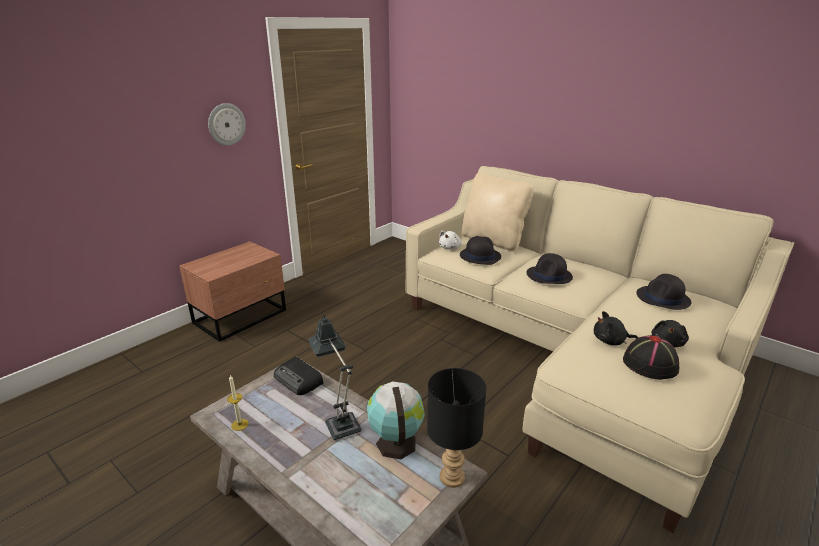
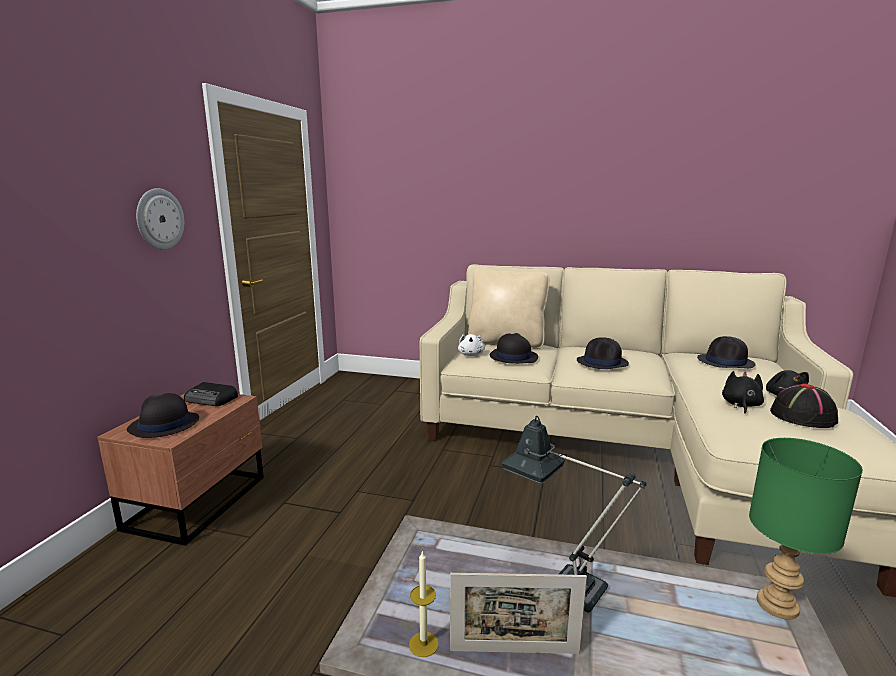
camera: 25 degrees left, 10 degrees down
radio [274,357,323,395] -> radio moved to [184,382,238,406]
globe [367,381,425,460] -> none
black table lamp [427,368,486,488] -> green table lamp [749,438,863,620]
black plush toy [594,311,638,345] -> black plush toy turned 135 degrees clockwise [722,371,764,414]
none -> black hat [127,393,199,438]
none -> picture frame [450,573,587,654]

